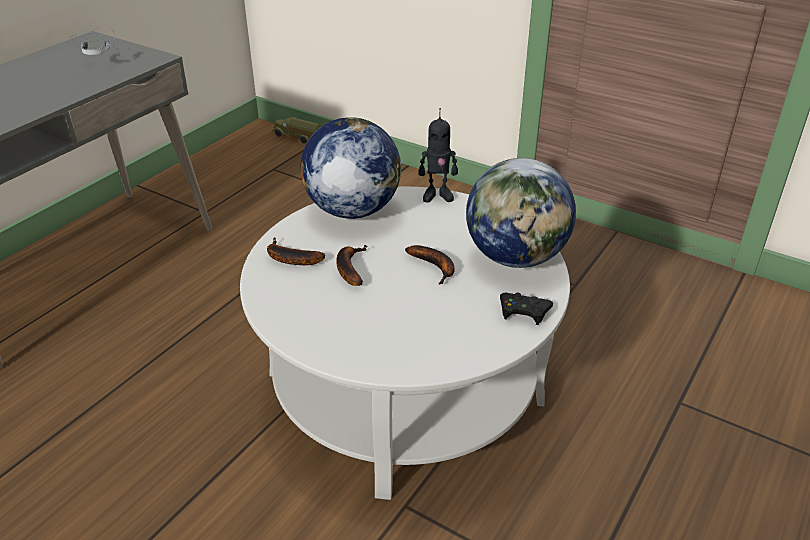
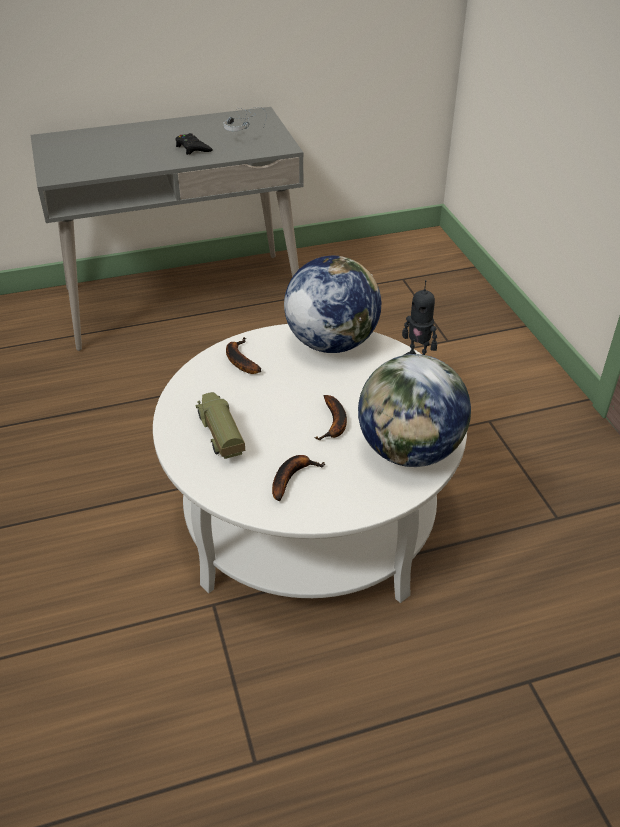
camera: 40 degrees right, 5 degrees up
toy truck [272,117,322,144] -> toy truck moved to [195,392,245,459]
banana [336,245,368,286] -> banana moved to [272,455,325,501]
black game controller [500,293,553,325] -> black game controller moved to [175,133,213,155]

